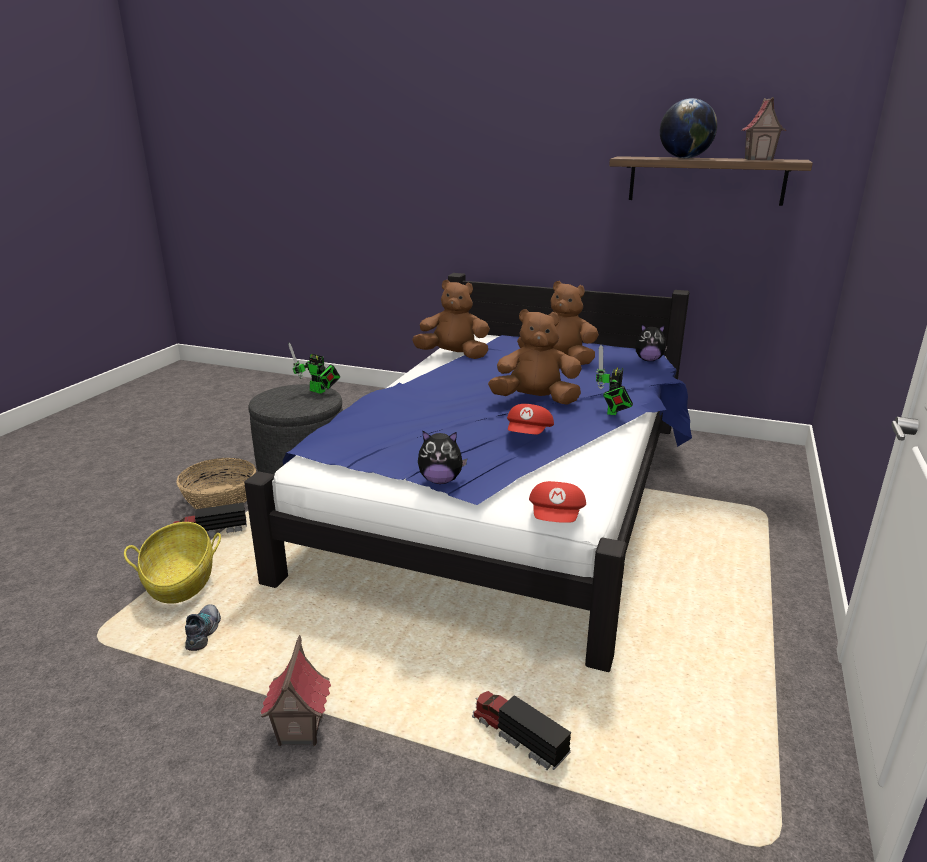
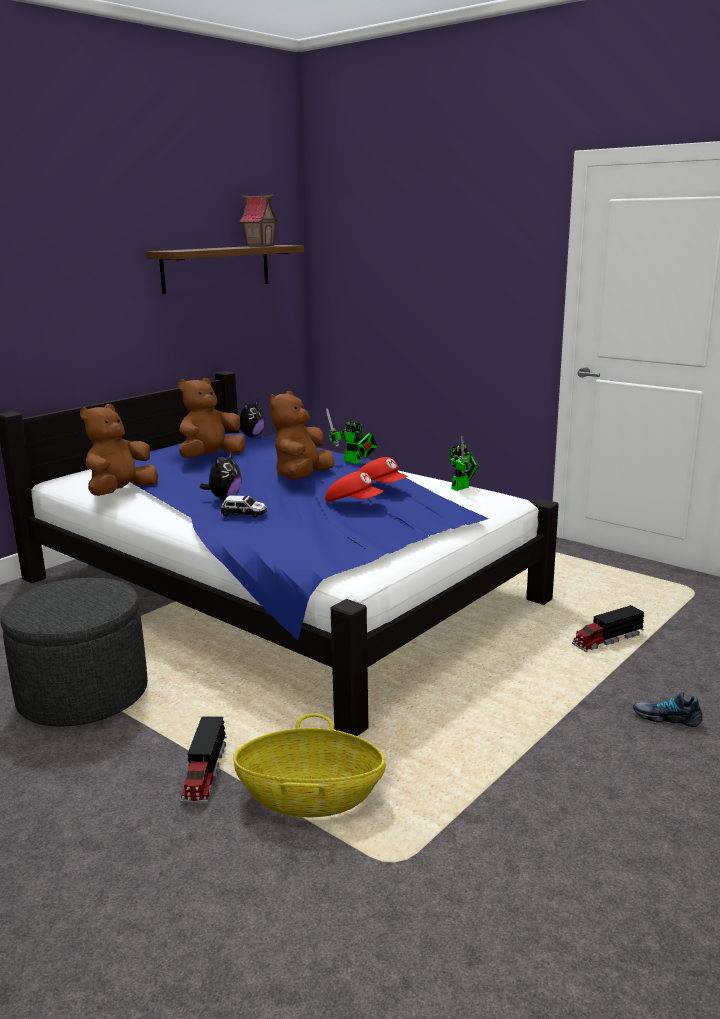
camera: 70 degrees left, 5 degrees down
basket [176,458,256,509] -> none
shoe [185,604,221,651] -> shoe moved to [633,692,703,727]
toy house [261,635,331,746] -> none
toy robot [288,343,340,394] -> toy robot moved to [450,436,479,491]
plush toy [418,430,467,484] -> plush toy moved to [200,451,242,499]
red cap [529,481,586,523] -> red cap moved to [325,471,383,502]
globe [660,98,717,158] -> none
none -> toy car [221,495,267,518]

